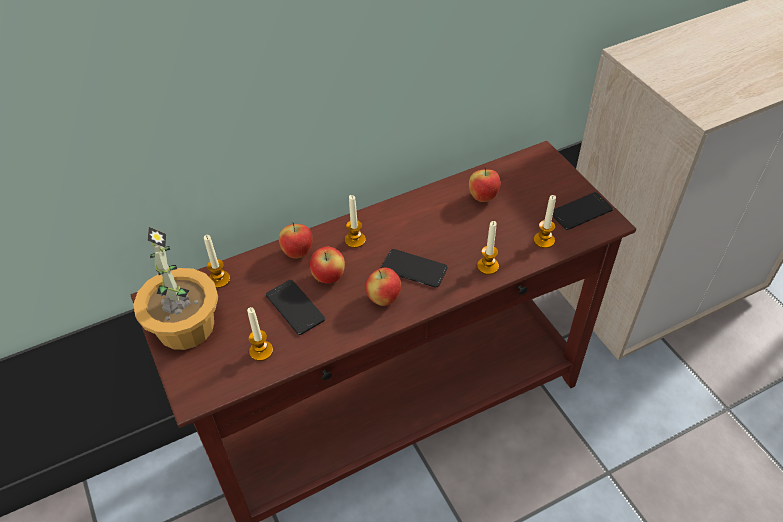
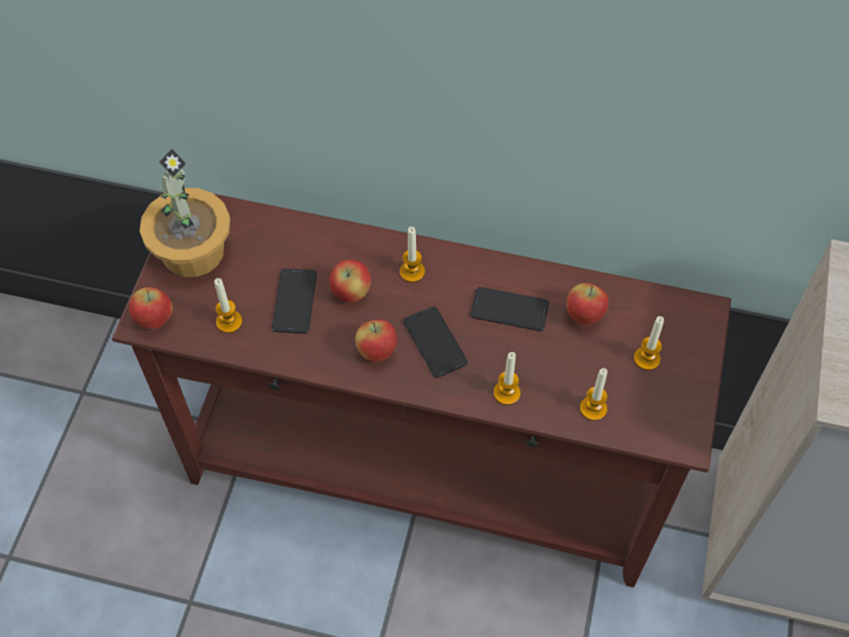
camera: 40 degrees right, 10 degrees up
candle [204,235,230,288] -> candle moved to [634,316,664,370]
apple [279,222,313,258] -> apple moved to [129,287,172,329]
phone [553,192,613,230] -> phone moved to [470,287,549,331]

